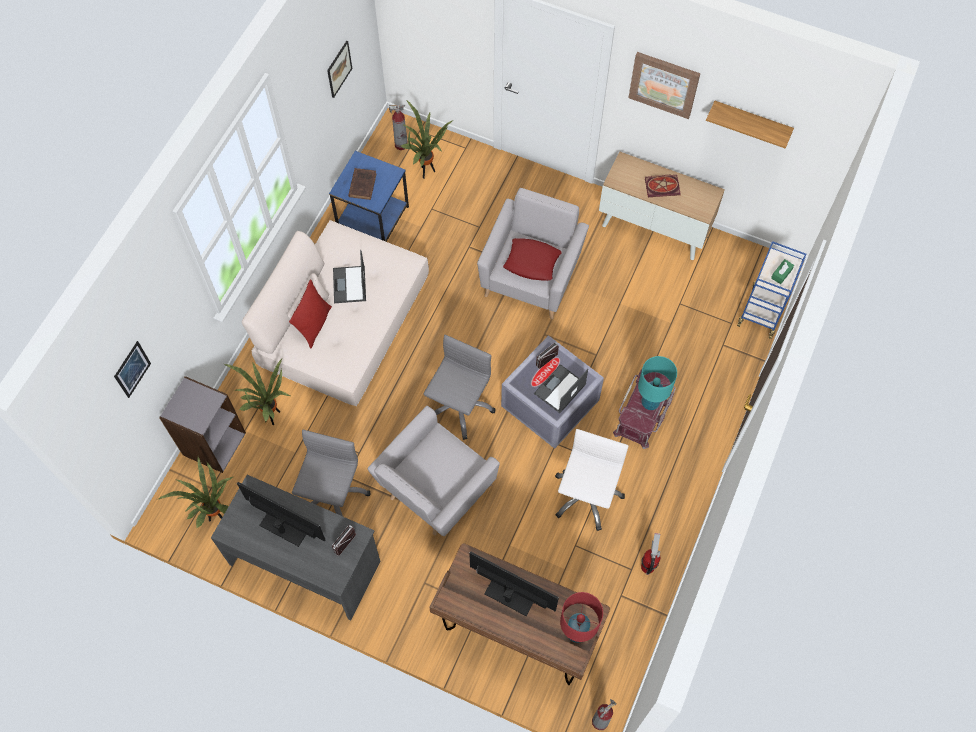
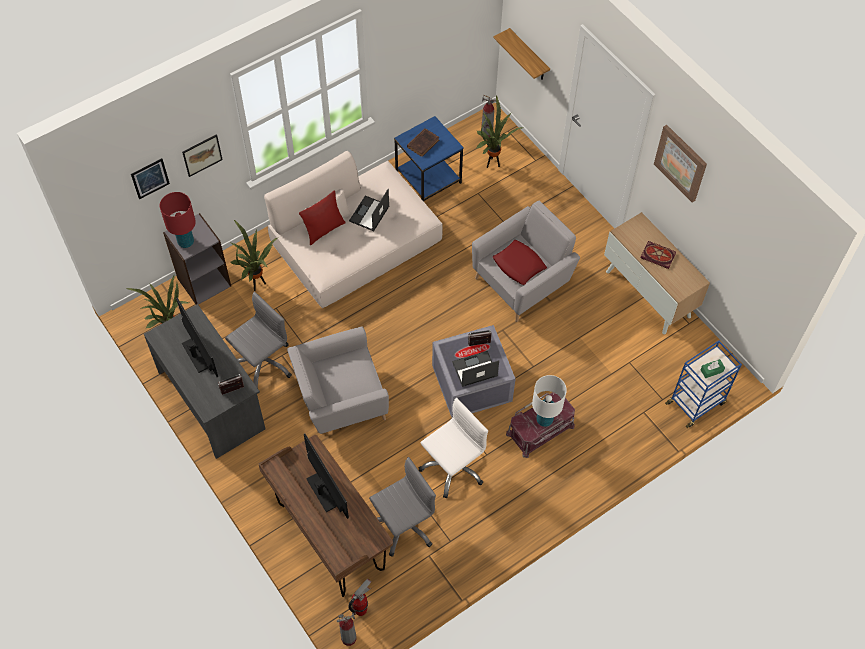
camera: 30 degrees right, 5 degrees down
picture [327,41,352,98] -> picture moved to [182,135,223,177]
grey office chair [424,335,496,440] -> grey office chair moved to [369,457,436,557]
red table lamp [560,592,603,643] -> red table lamp moved to [160,192,196,248]
turquoise table lamp [638,356,677,410] -> white table lamp [532,375,567,427]
fire extinguisher [641,533,660,575] -> fire extinguisher moved to [348,578,371,616]
shelf [706,101,794,149] -> shelf moved to [493,28,550,80]

